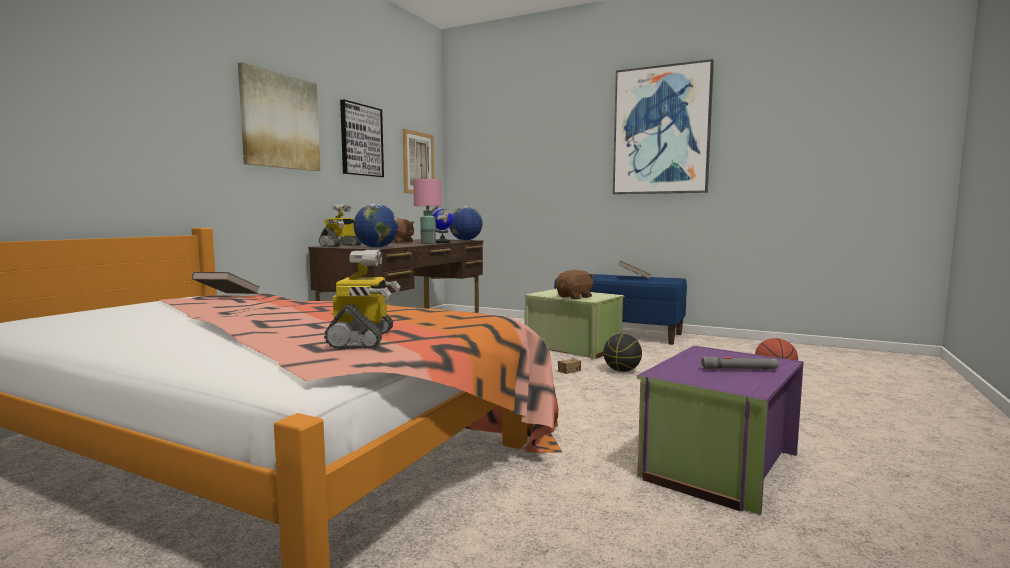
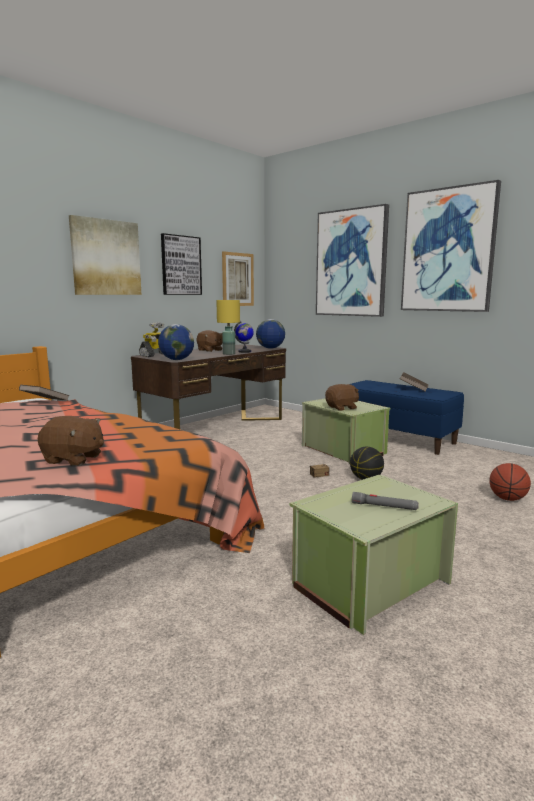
camera: 15 degrees right, 5 degrees up
toy robot [324,250,401,349] -> brown plush toy [38,416,104,466]
pink table lamp [413,179,441,244] -> yellow table lamp [216,300,240,355]
purple storage box [637,346,804,515] -> green storage box [290,475,458,635]
none -> picture [316,204,389,317]

